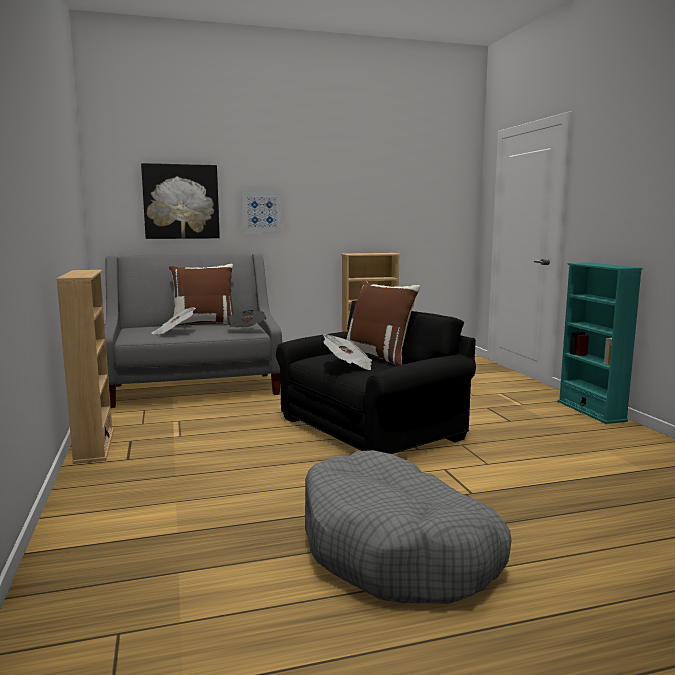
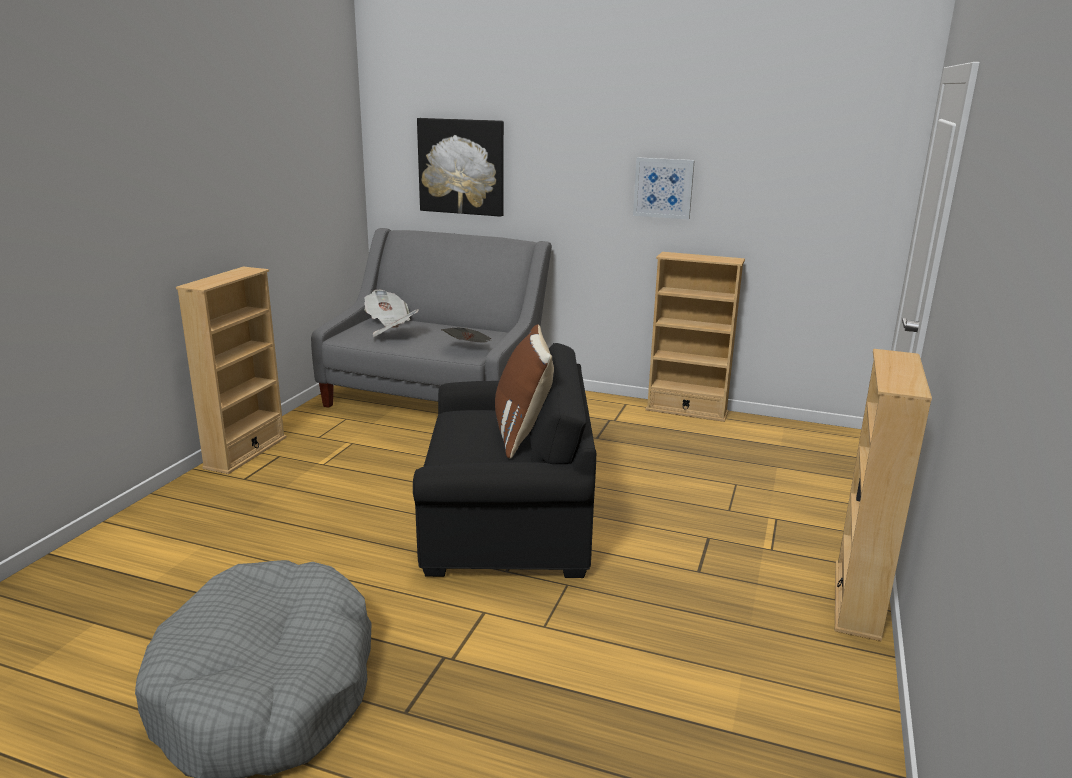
camera: 35 degrees right, 10 degrees up
brown pillow [169,264,234,326] -> none
picture [241,191,283,233] -> picture moved to [633,157,695,219]
newspaper [323,334,372,370] -> newspaper moved to [364,290,410,328]
turquoise bookcase [557,262,643,424] -> beige bookcase [835,349,932,641]

